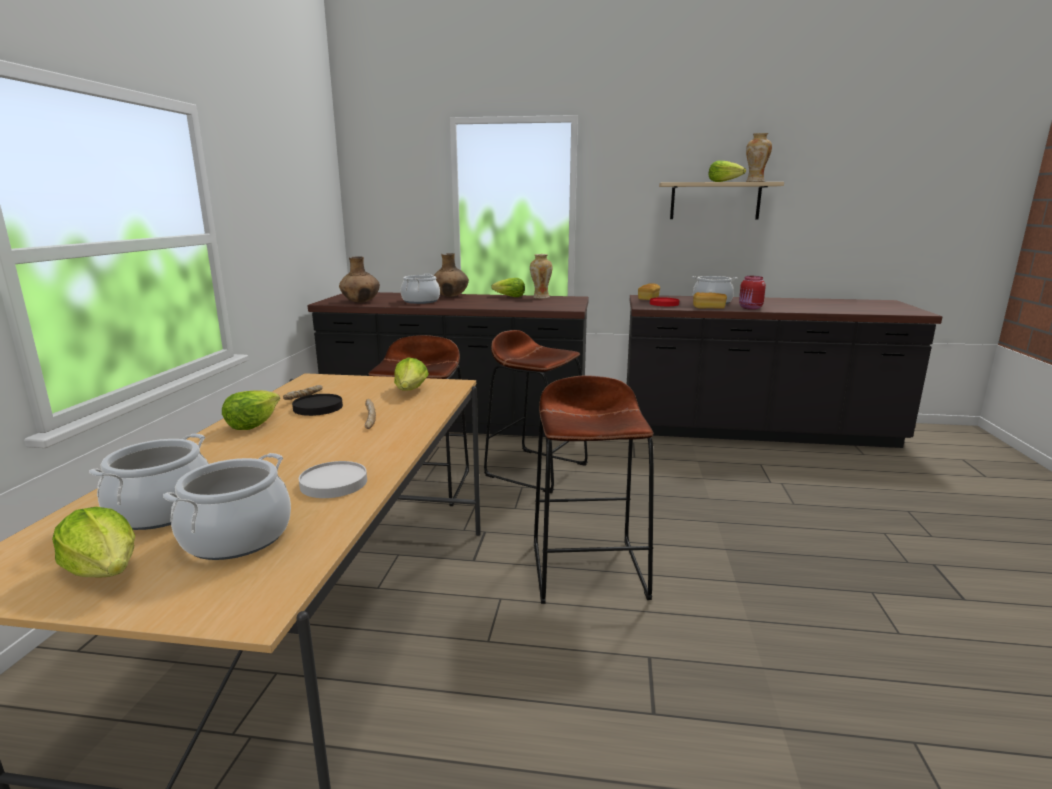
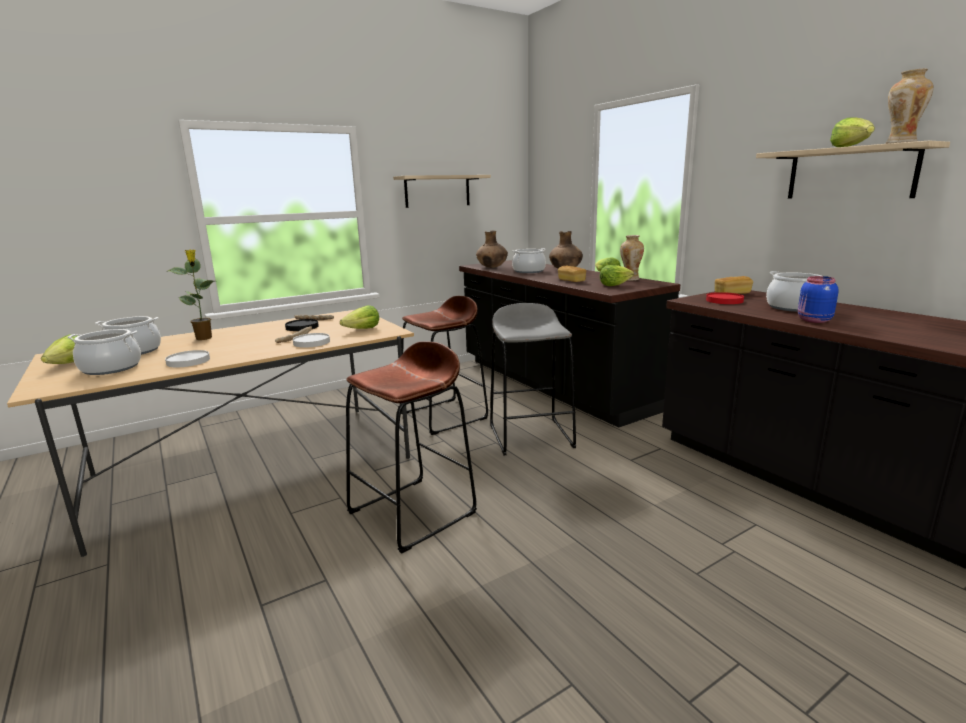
camera: 50 degrees right, 0 degrees up
lettuce [222,390,280,430] -> lettuce moved to [600,265,634,286]
brown stool [484,330,588,493] -> grey stool [490,303,576,455]
bread [693,292,727,309] -> bread moved to [558,266,586,282]
red jar [739,276,766,310] -> blue jar [798,276,839,323]
none -> potted plant [168,249,214,340]
none -> white plate [293,333,330,348]
none -> shelf [393,175,491,208]

